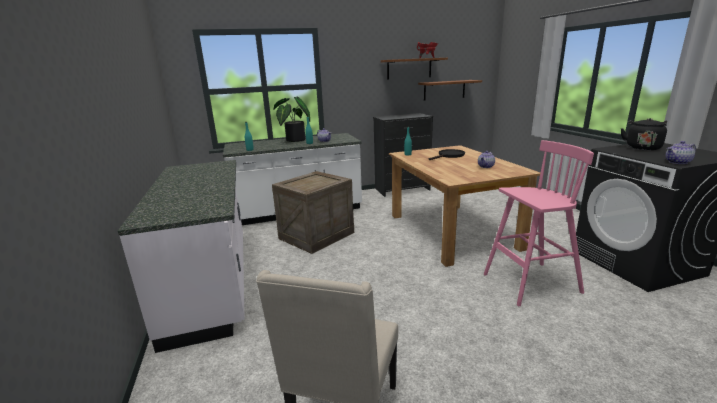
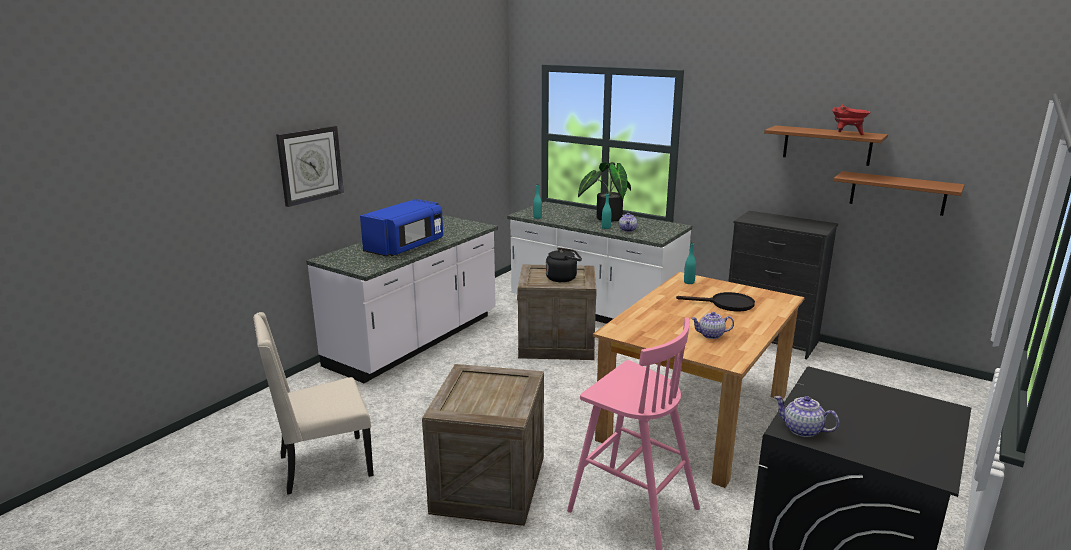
camera: 50 degrees right, 0 degrees up
black kettle [621,118,667,150] -> black kettle moved to [546,248,582,282]
none -> wall clock [276,126,344,207]
none -> blue microwave [360,199,443,256]
none -> crate [422,364,544,526]

